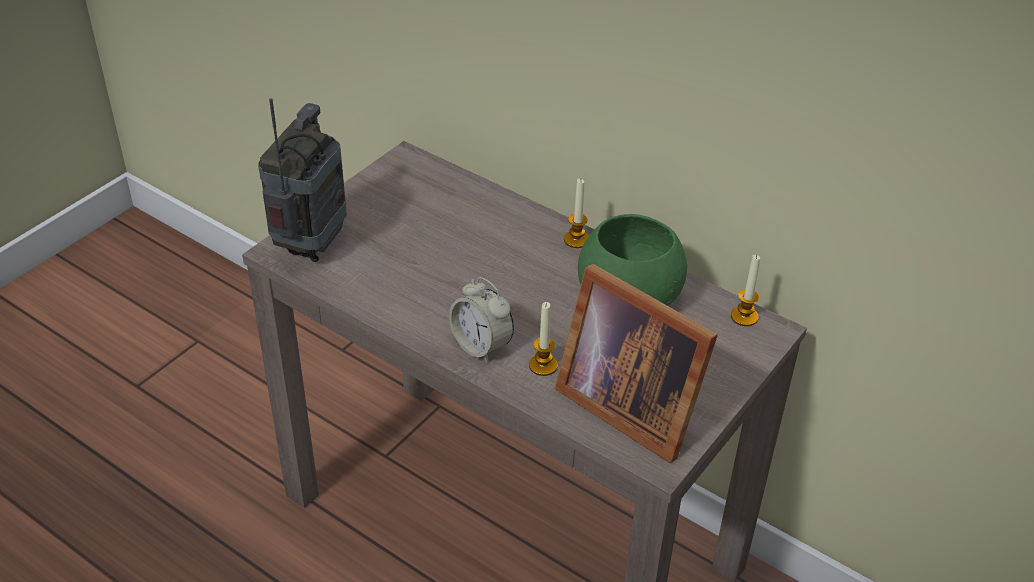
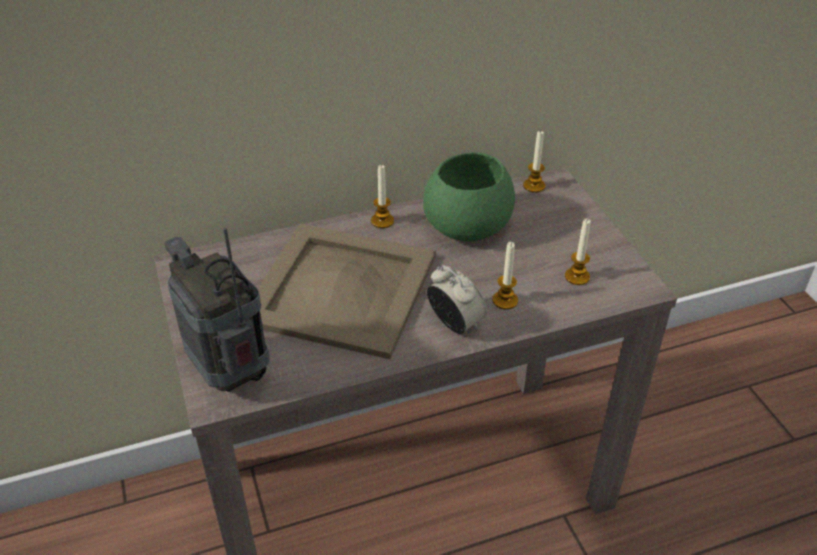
camera: 55 degrees left, 0 degrees up
alarm clock [449,277,514,362] -> alarm clock turned 120 degrees counterclockwise [427,265,487,334]
picture frame [555,264,718,463] -> candle [565,219,591,285]
none -> beige tray [258,224,436,359]

